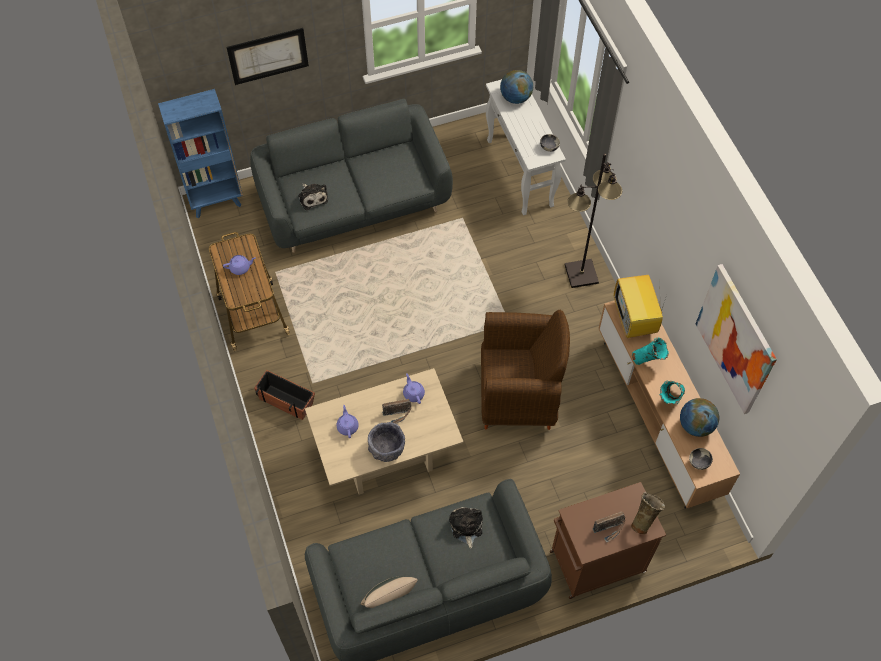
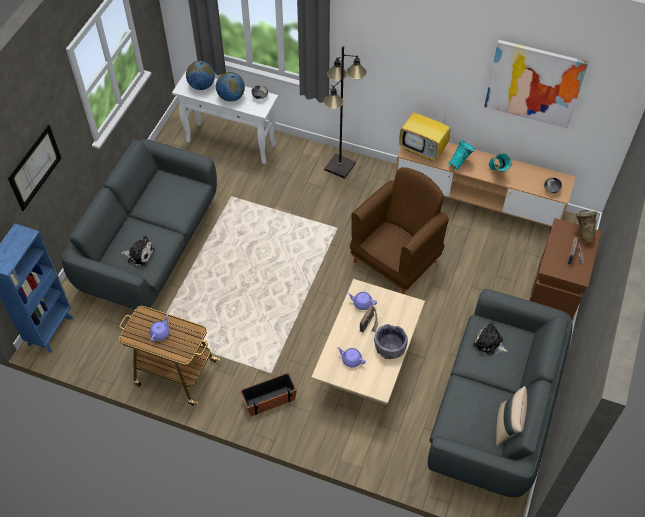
camera: 50 degrees left, 5 degrees down
globe [680,398,719,437] -> globe moved to [216,72,245,102]

